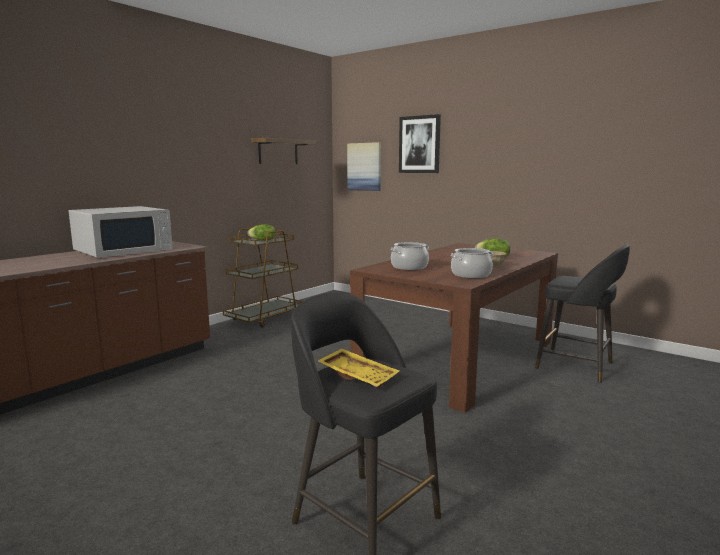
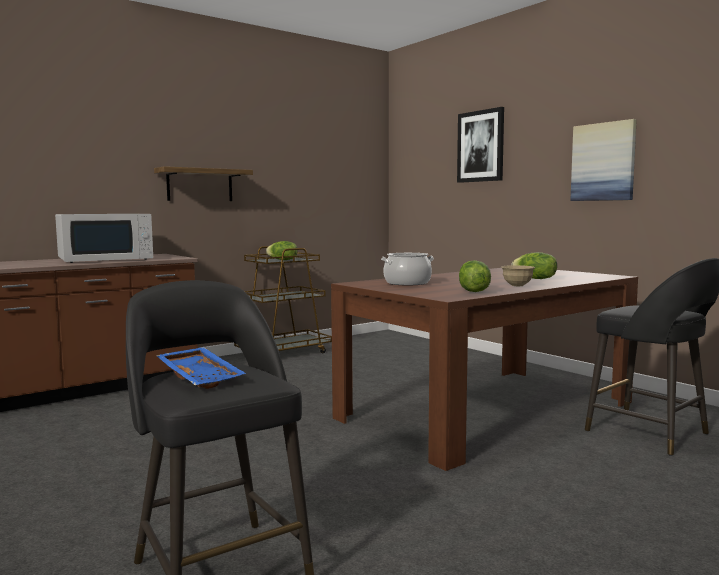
camera: 15 degrees right, 5 degrees down
shelf [251,138,317,164] -> shelf moved to [154,166,253,201]
yellow tray [318,348,399,387] -> blue tray [156,347,246,389]
picture [347,142,381,191] -> picture moved to [570,119,637,201]
cooking pot [451,248,494,278] -> lettuce [459,260,491,292]

